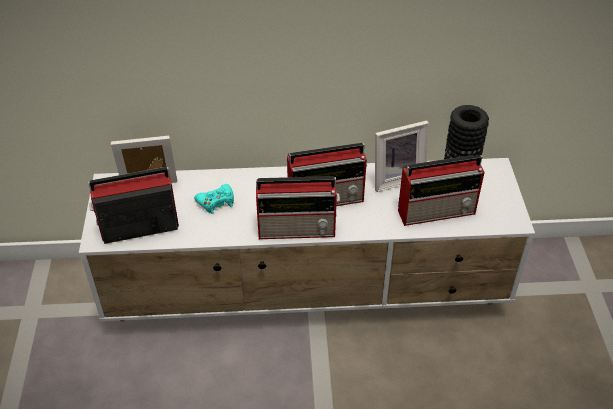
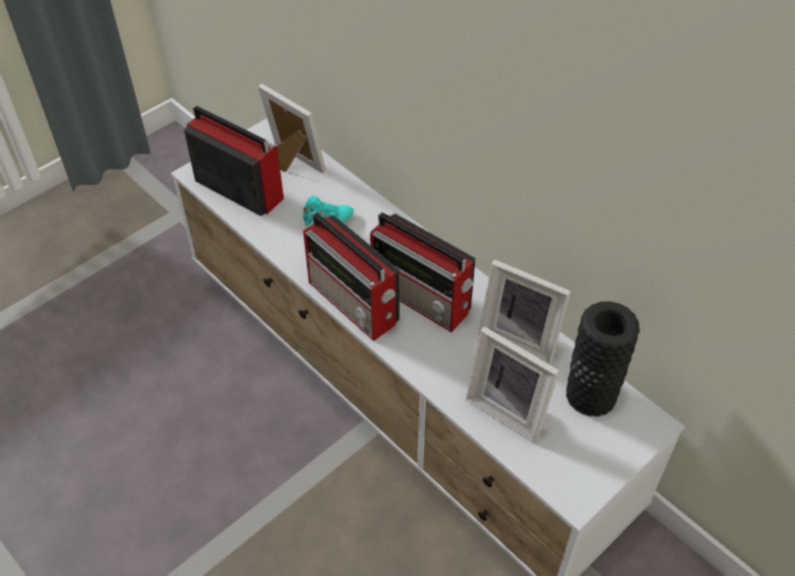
camera: 50 degrees right, 5 degrees up
radio [398,155,484,226] -> picture frame [466,326,559,443]

